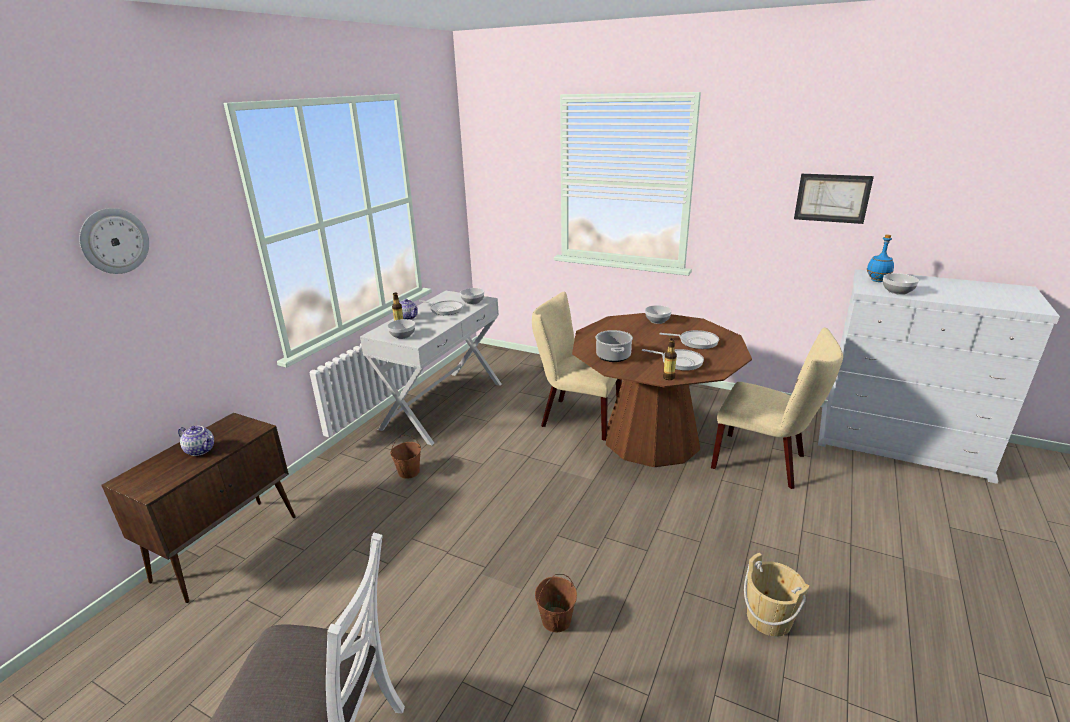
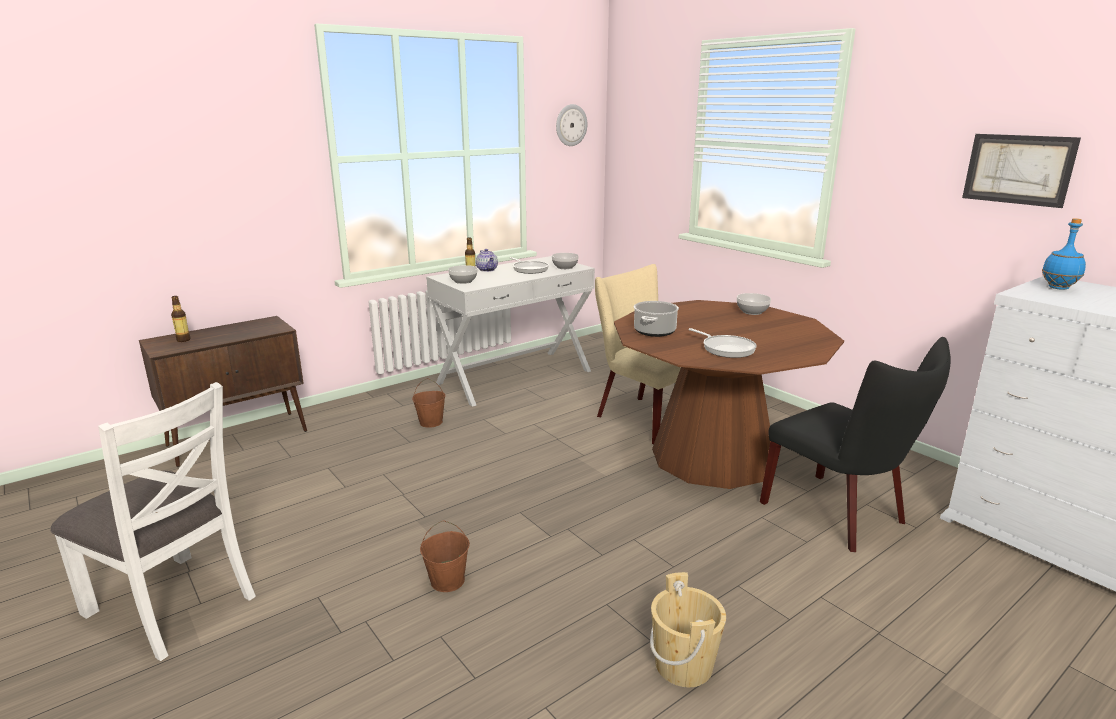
camera: 25 degrees right, 5 degrees down
wall clock [79,208,149,274] -> wall clock moved to [556,104,587,146]
teapot [178,426,214,456] -> none
frying pan [659,330,719,349] -> none
bottle [663,338,677,380] -> bottle moved to [171,296,191,342]
beige chair [711,327,843,489] -> black chair [760,337,951,552]
bowl [883,273,919,295] -> none

